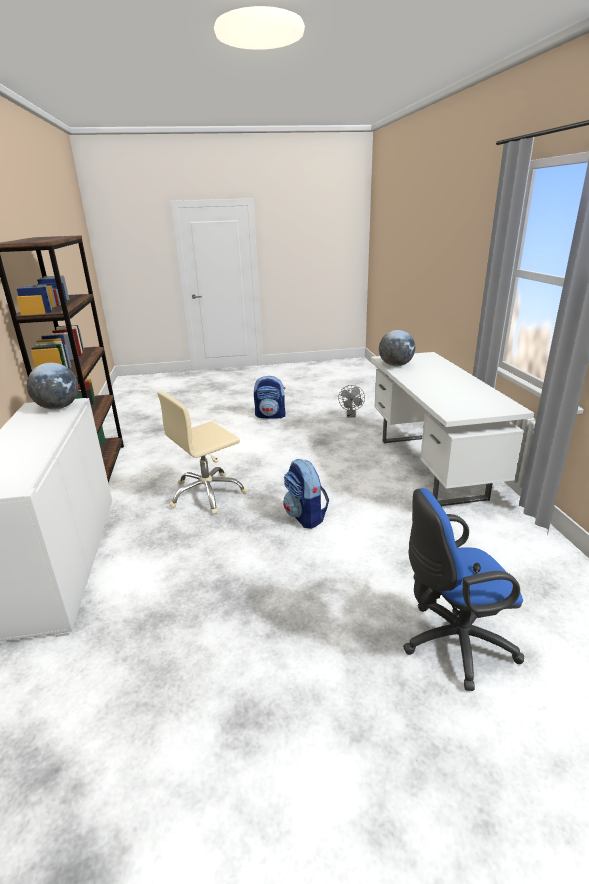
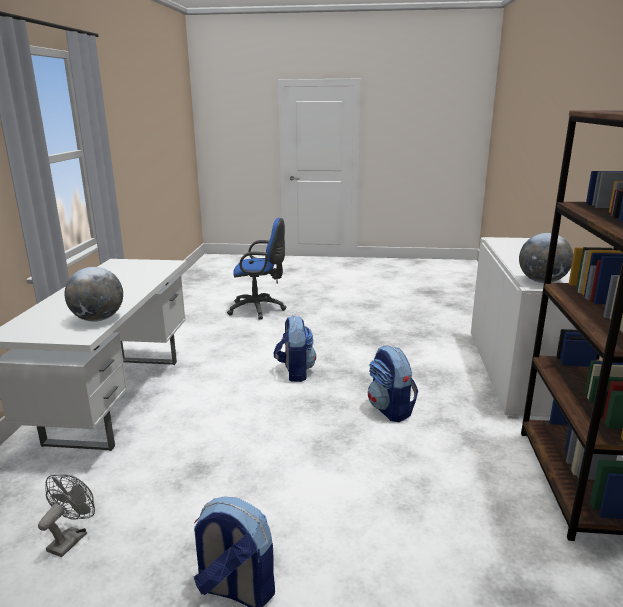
camera: 165 degrees left, 5 degrees down
beige office chair [157,391,248,515] -> backpack [368,345,418,422]

